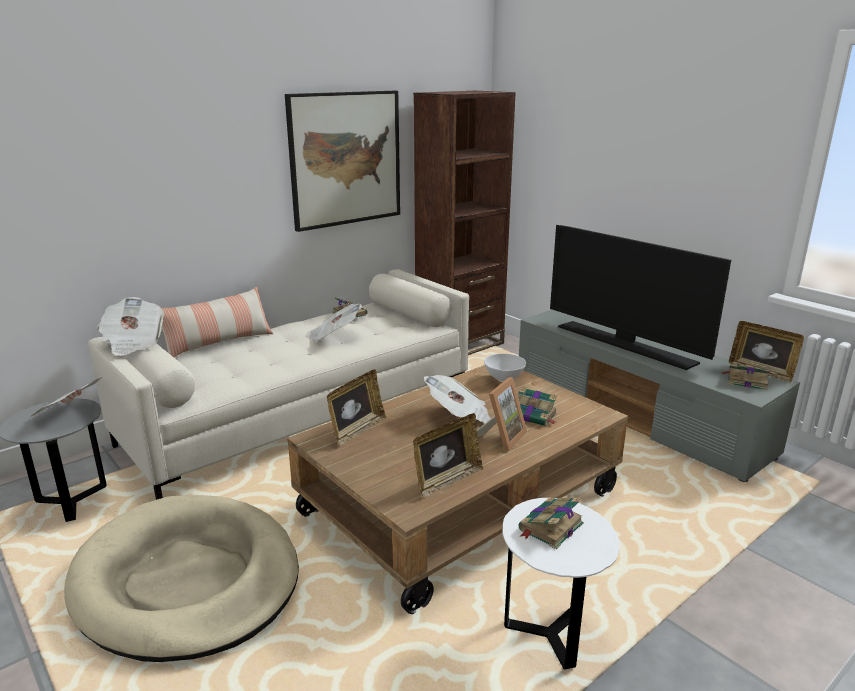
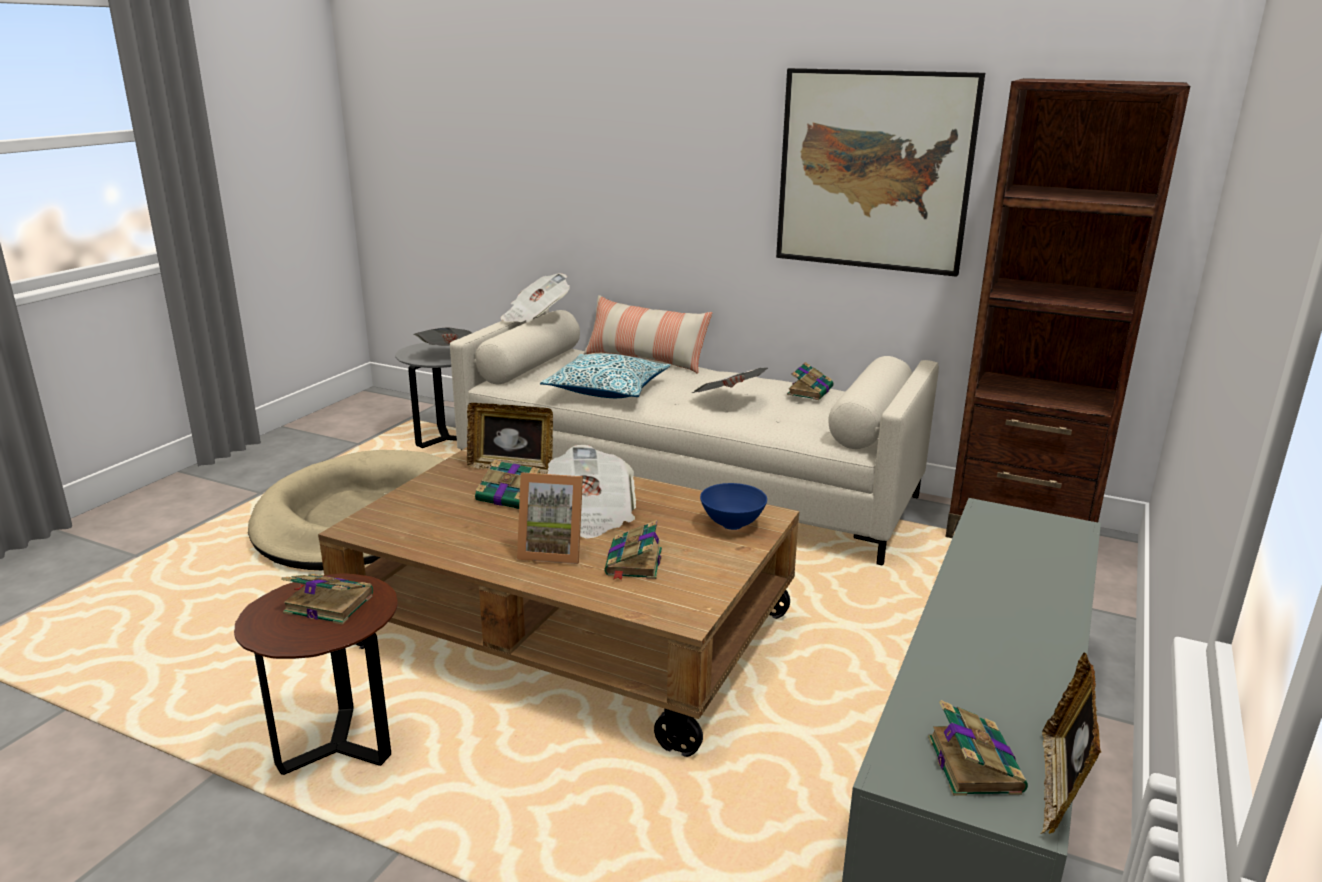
camera: 65 degrees right, 0 degrees up
picture frame [413,413,483,498] -> none
white bowl [484,353,526,382] -> blue bowl [700,483,767,530]
white side table [502,498,620,670] -> brown side table [234,574,398,775]
television [550,225,731,370] -> none
none -> book [475,460,540,509]
none -> pillow [540,354,671,398]

